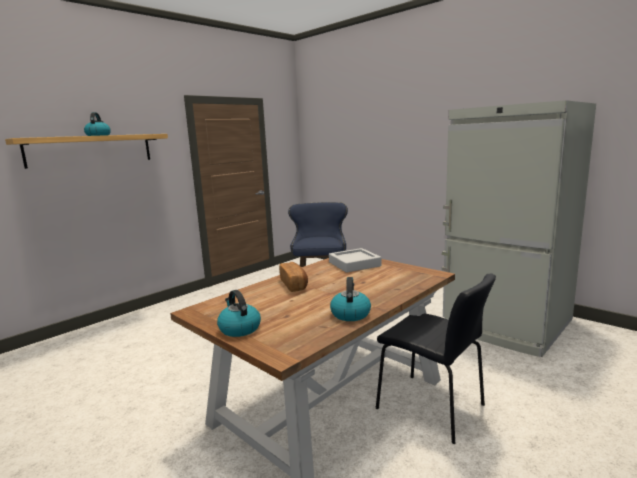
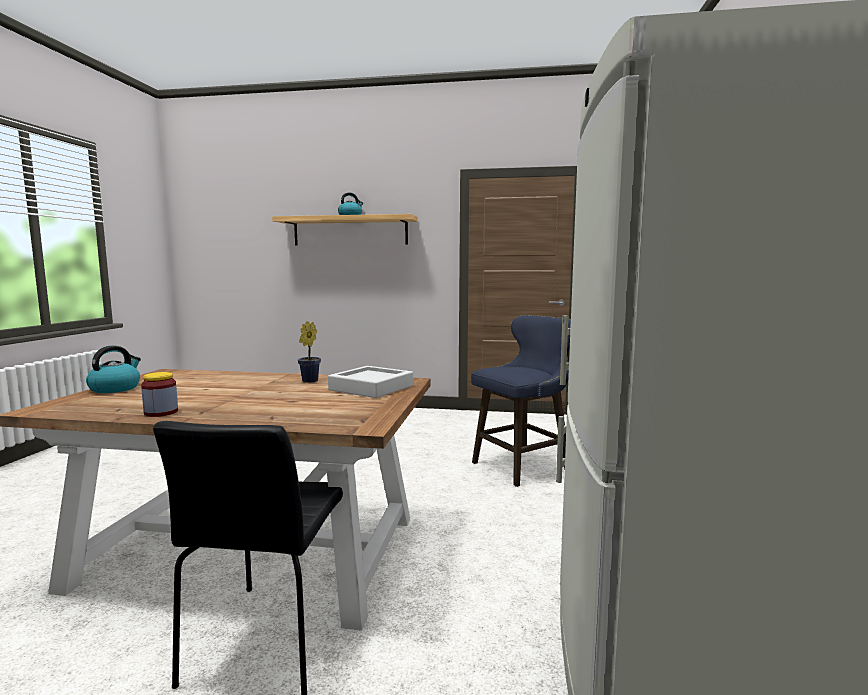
camera: 55 degrees right, 5 degrees down
bread [279,262,308,292] -> none
kettle [330,277,371,321] -> jar [141,372,178,417]
none -> potted plant [298,321,321,383]

